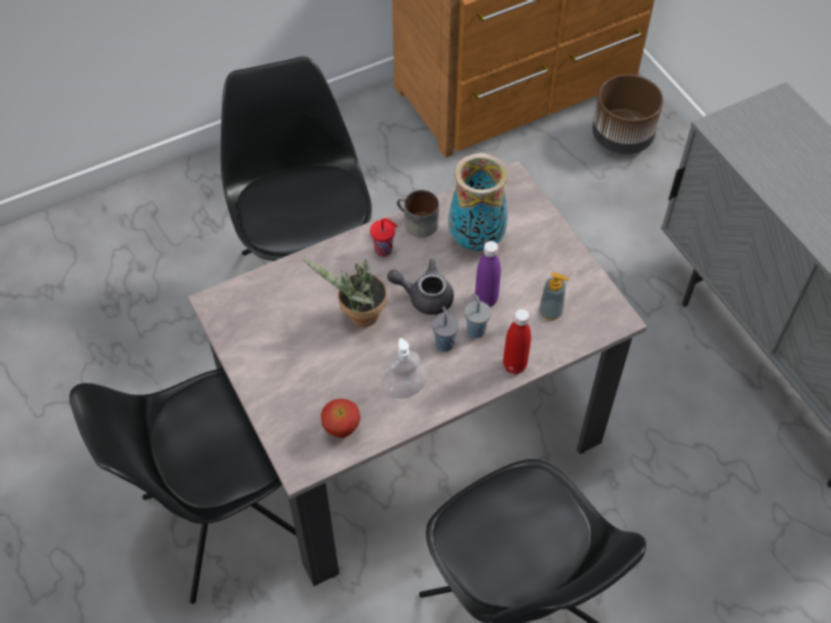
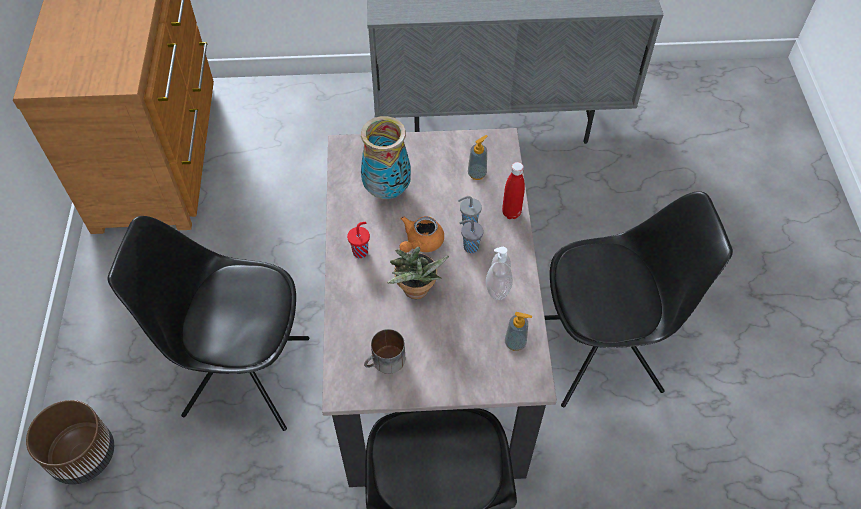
camera: 65 degrees left, 0 degrees up
apple [321,399,361,438] -> soap dispenser [505,312,532,351]
grey teapot [387,259,454,315] -> orange teapot [399,216,444,253]
mug [397,190,439,238] -> mug moved to [364,329,405,374]
purple bottle [475,241,501,307] -> none
brown planter [592,74,663,154] -> brown planter moved to [26,400,114,485]

